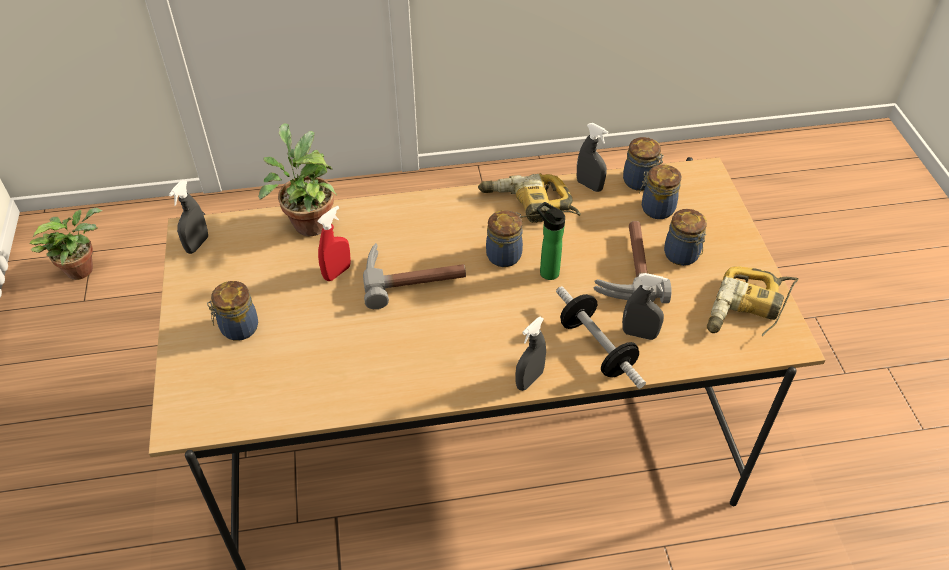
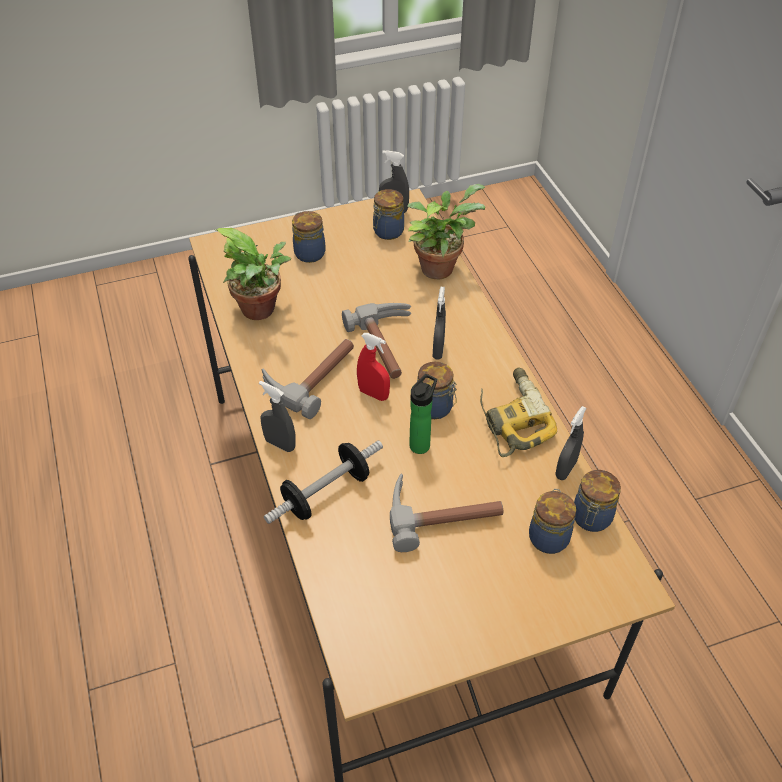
camera: 80 degrees right, 0 degrees up
potted plant [30,208,102,280] -> potted plant moved to [216,228,291,320]
red spray bottle [317,205,351,281] -> red spray bottle moved to [357,333,390,401]
grey spray bottle [622,273,668,340] -> grey spray bottle moved to [432,286,446,360]
jar [664,209,707,266] -> jar moved to [373,189,404,240]
power drill [707,266,799,336] -> none
none -> hammer [262,339,354,419]

